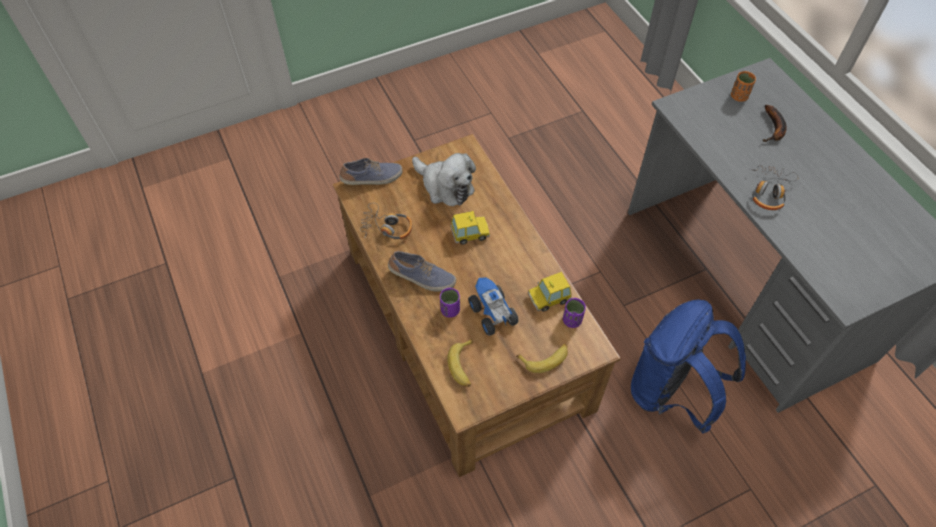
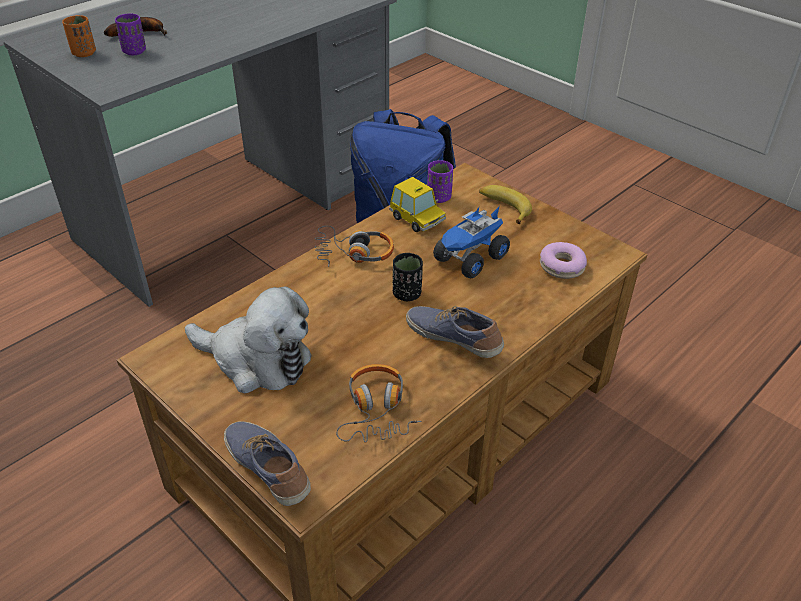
camera: 110 degrees left, 15 degrees down
shoe [388,251,456,292] -> shoe turned 45 degrees counterclockwise [406,306,504,358]
plush toy [412,153,476,206] -> plush toy turned 90 degrees clockwise [185,287,312,393]
purple cup [440,288,460,318] -> purple cup moved to [115,13,146,55]
banana [447,339,473,387] -> donut [540,242,587,279]
toy car [451,211,490,245] -> none
headphones [750,165,798,210] -> headphones moved to [314,226,394,267]
none -> black cup [393,253,423,301]

